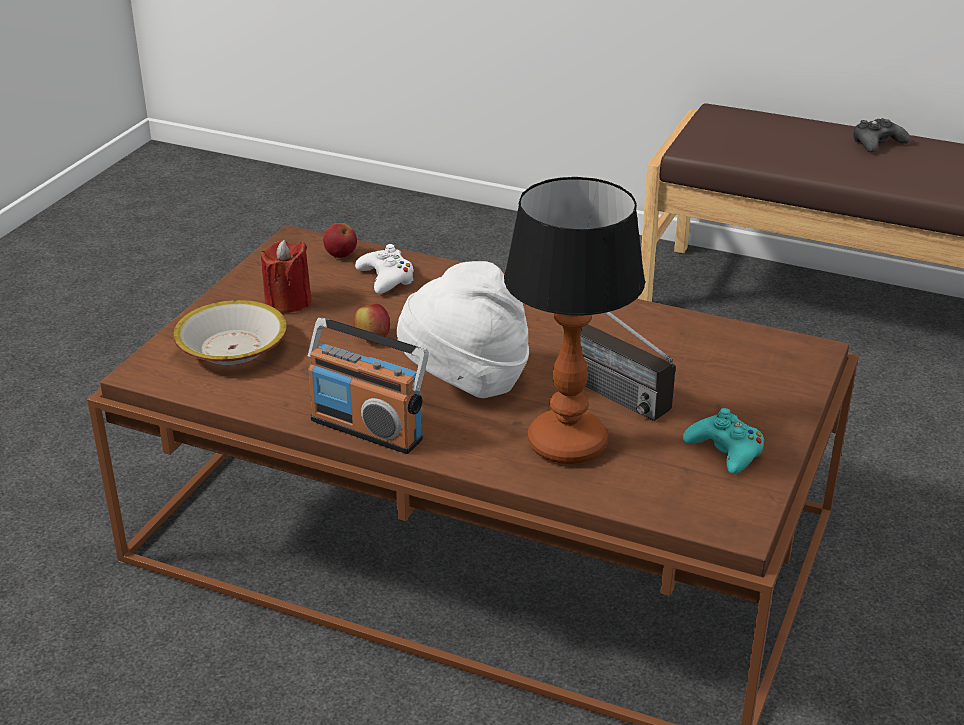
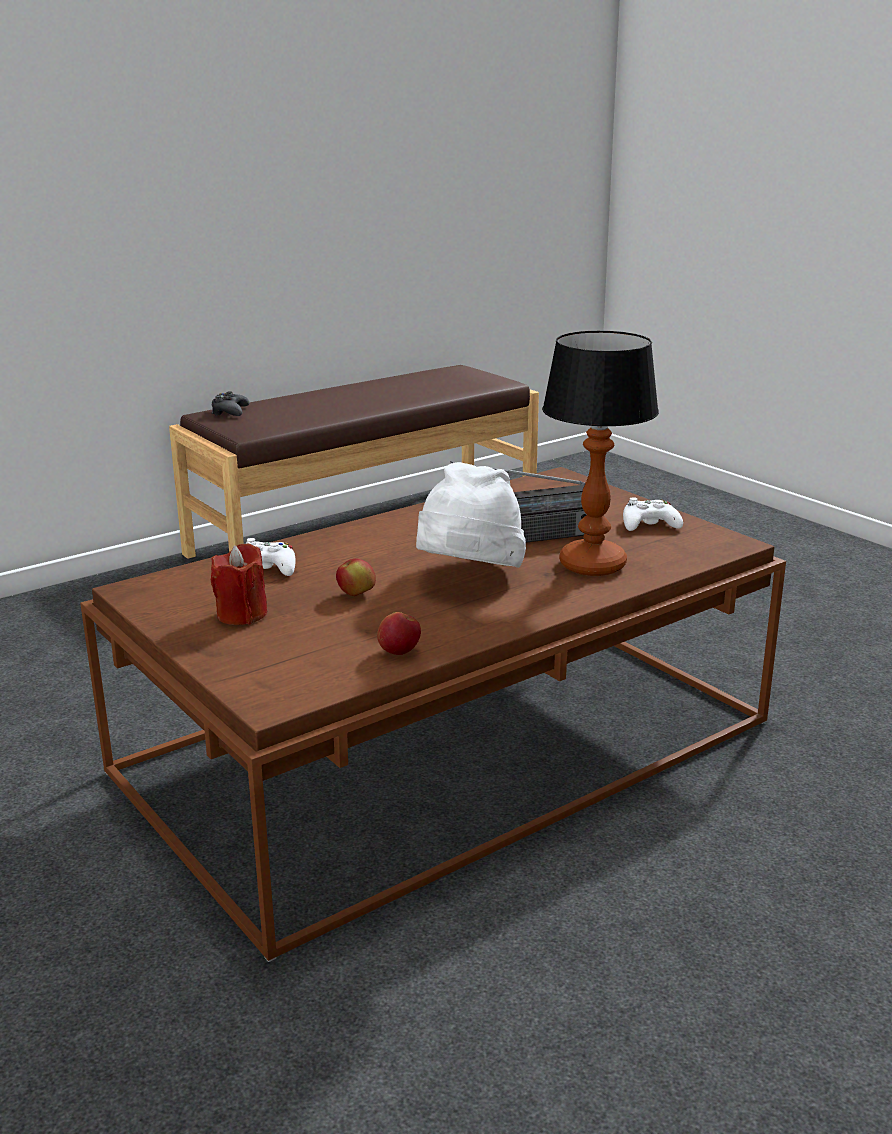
camera: 60 degrees left, 10 degrees down
bowl [173,300,287,365] -> none
radio [308,318,429,454] -> none
apple [323,223,357,258] -> apple moved to [377,612,421,655]
turquoise game controller [683,408,764,474] -> white game controller [623,497,683,531]
black game controller [853,118,910,152] -> black game controller moved to [211,391,249,416]

